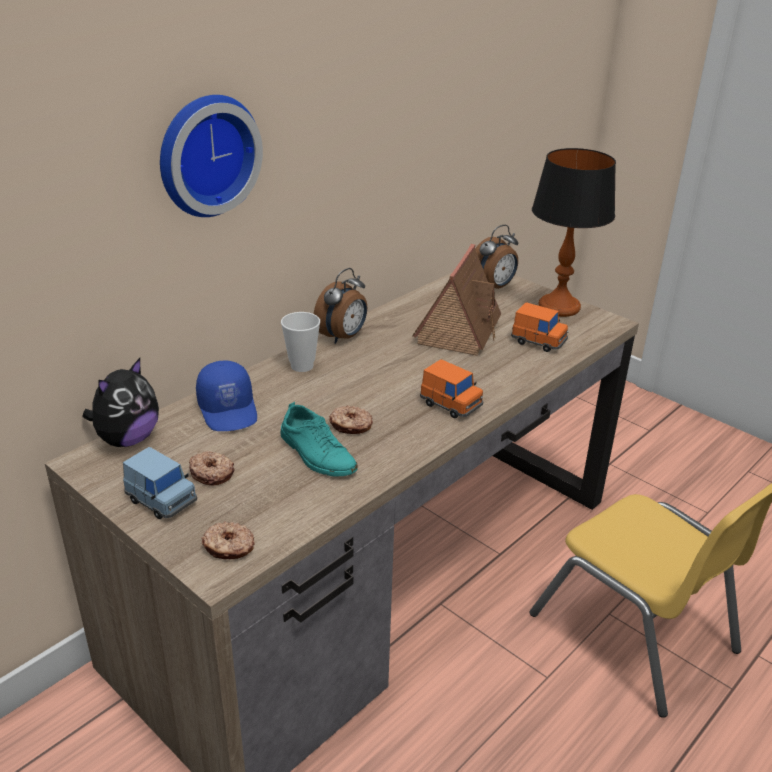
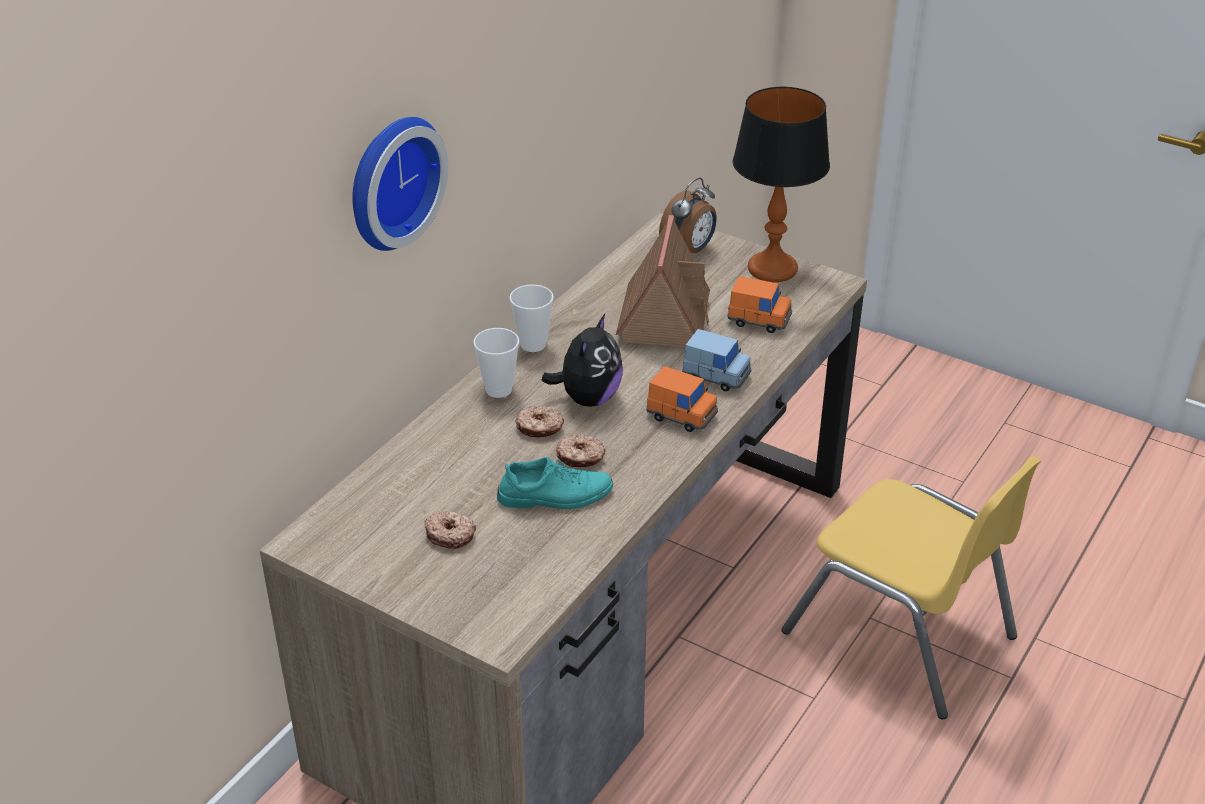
camera: 10 degrees left, 5 degrees up
plush toy [83,358,159,447] -> plush toy moved to [542,314,623,407]
blue toy car [123,447,197,519] -> blue toy car moved to [682,329,751,391]
blue cap [196,360,257,431] -> none
donut [201,521,255,559] -> donut moved to [516,406,564,437]
turquoise shoe [281,402,358,477] -> turquoise shoe turned 45 degrees counterclockwise [497,457,613,509]
alarm clock [314,268,367,344] -> cup [510,285,554,352]

